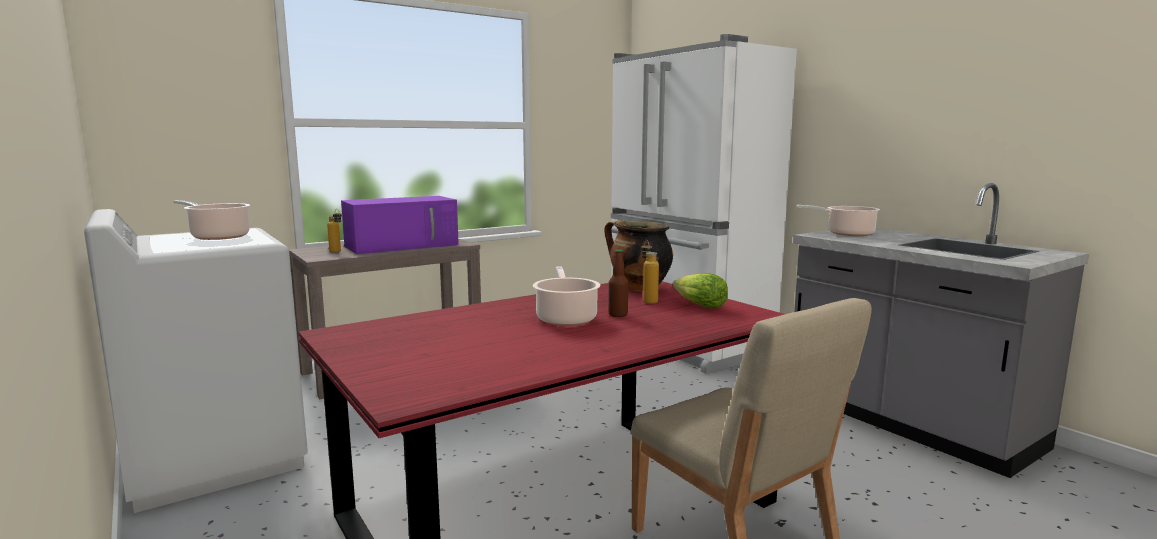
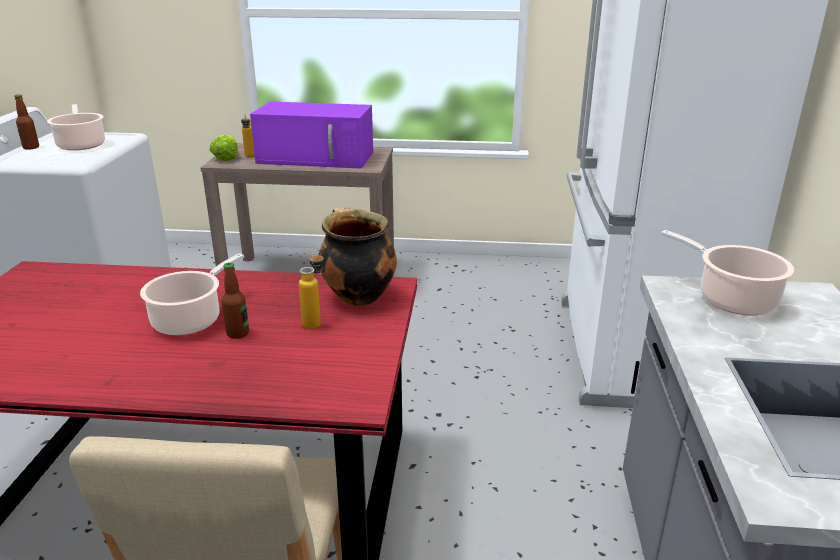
camera: 40 degrees right, 15 degrees up
lettuce [673,273,728,308] -> lettuce moved to [210,135,238,161]
none -> bottle [14,94,39,150]

